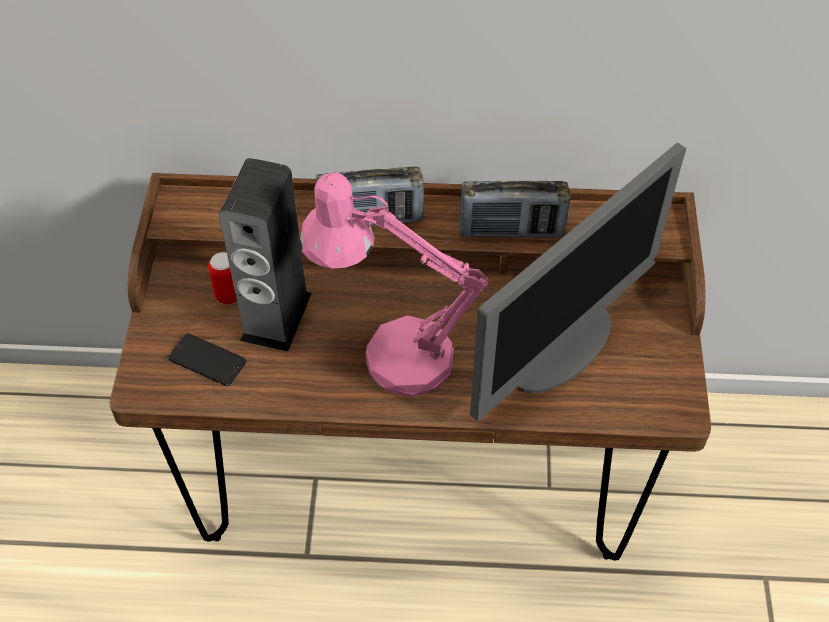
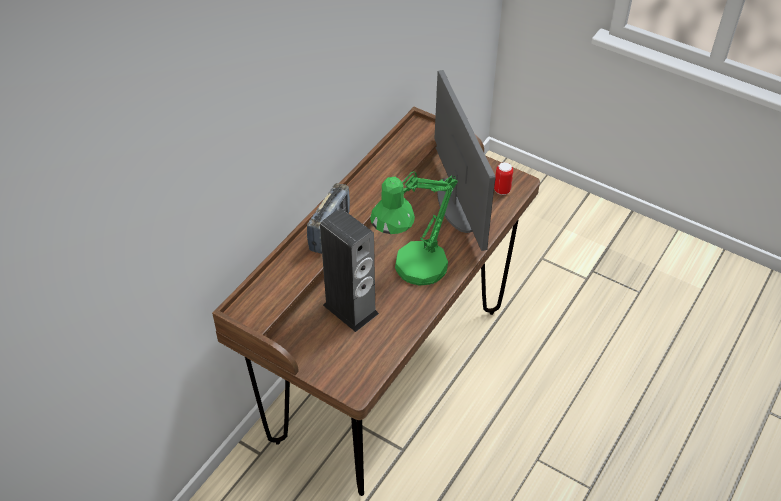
camera: 60 degrees left, 5 degrees down
phone [168,333,247,386] -> none
can [208,252,237,305] -> can moved to [494,162,513,195]
pink table lamp [300,172,489,396] -> green table lamp [370,171,458,286]
radio [460,181,571,238] -> none

